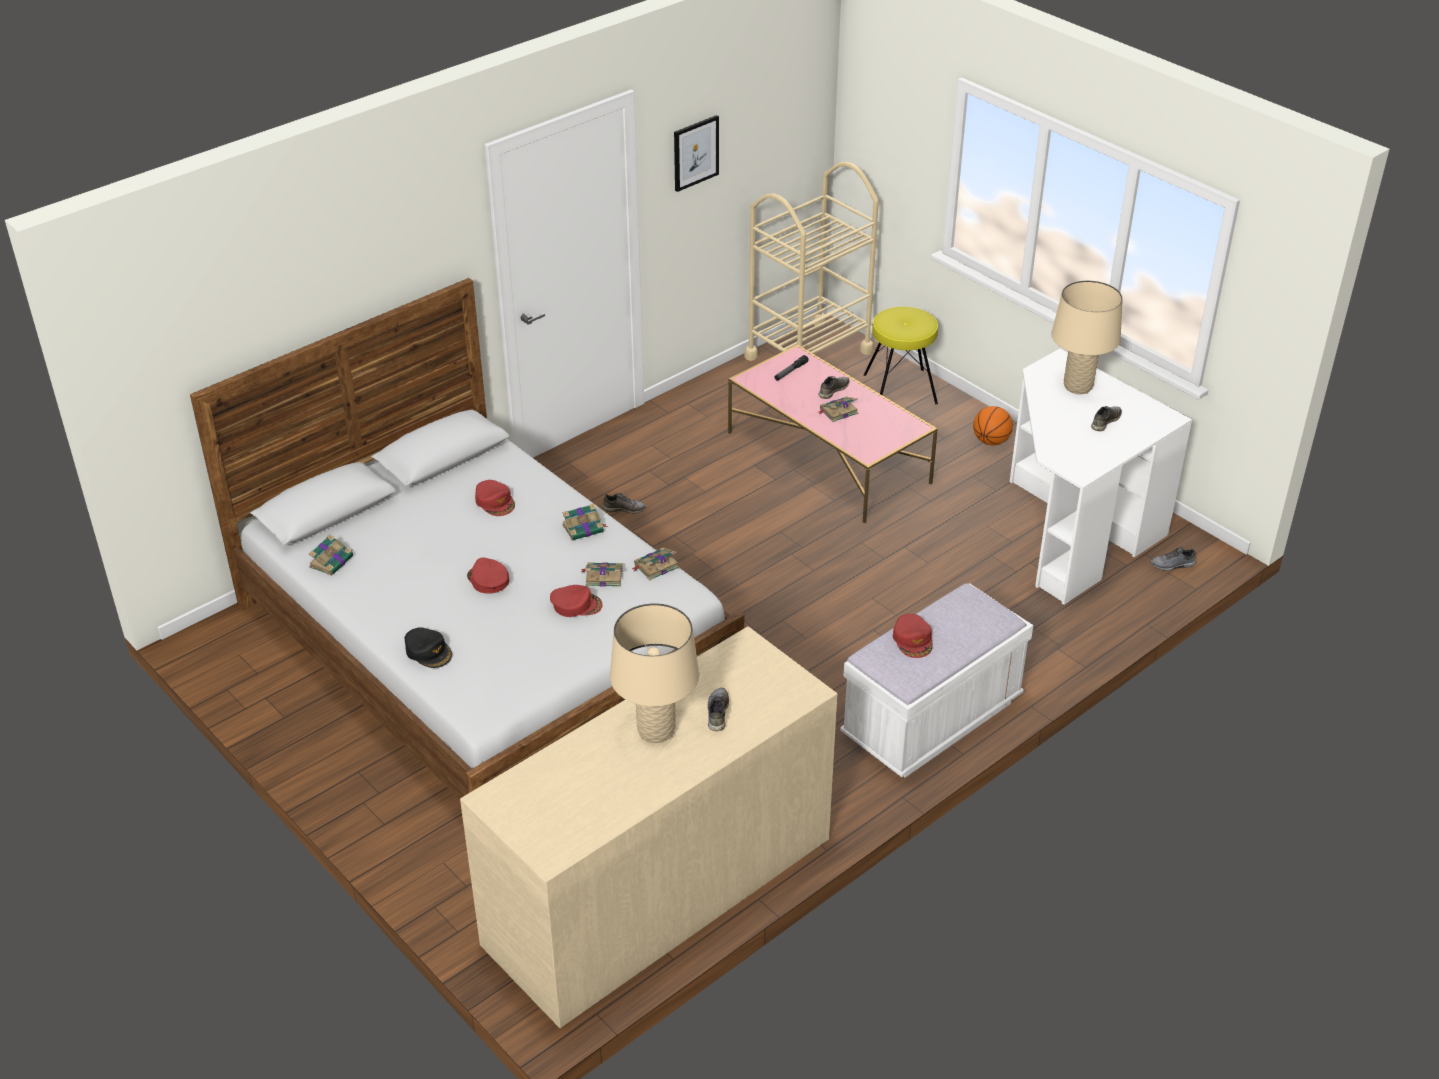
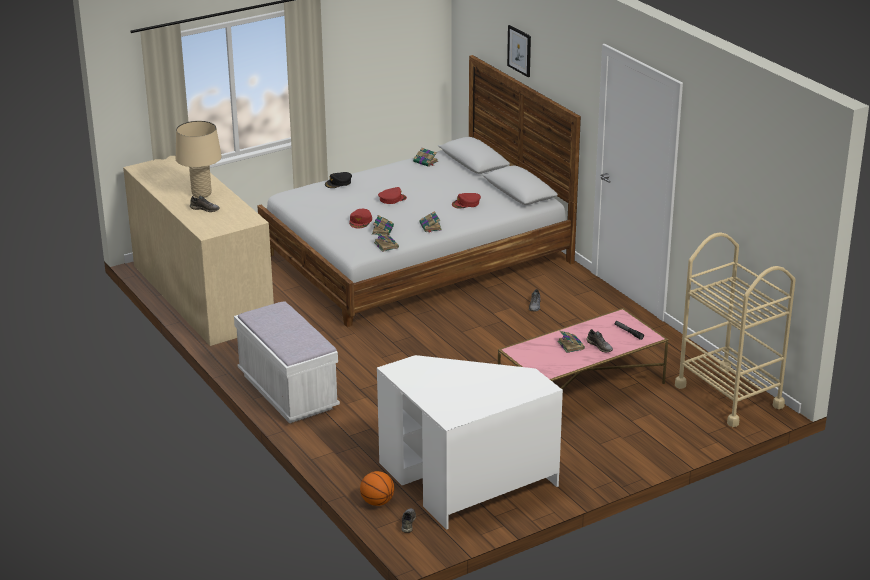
camera: 100 degrees right, 10 degrees down
picture [674,115,719,192] -> picture moved to [507,25,531,77]
yellow stool [864,307,938,405] -> none
red cap [893,614,933,658] -> none
basketball [973,406,1013,445] -> basketball moved to [360,471,394,506]
beige table lamp [1051,281,1123,394] -> none
grey shoe [1091,406,1122,431] -> none

